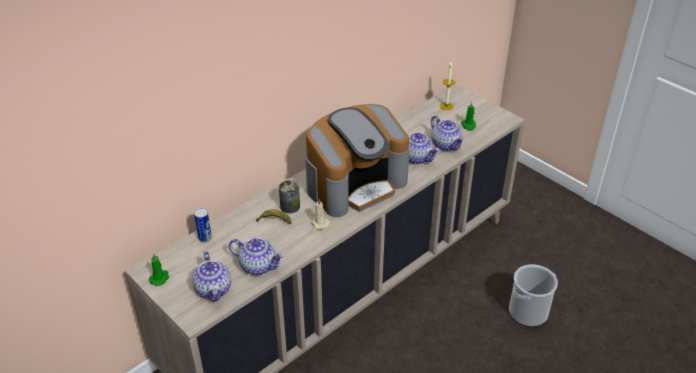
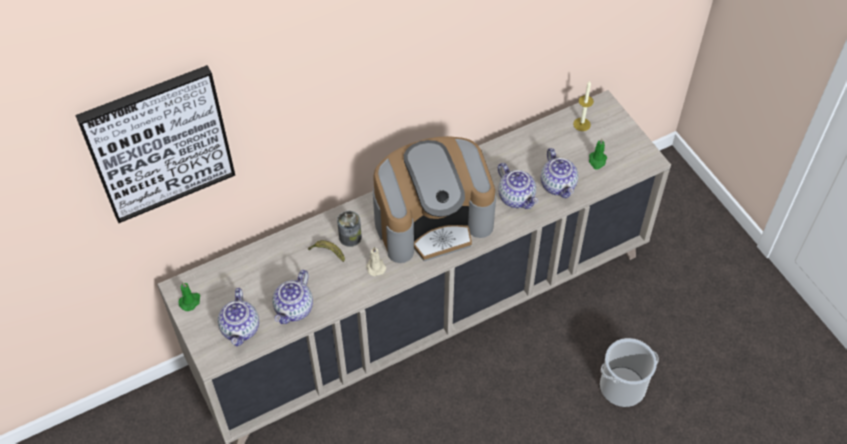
camera: 15 degrees right, 15 degrees up
can [194,208,212,242] -> none
teapot [229,238,284,275] -> teapot turned 75 degrees clockwise [272,270,313,324]
none -> picture [75,65,235,223]

